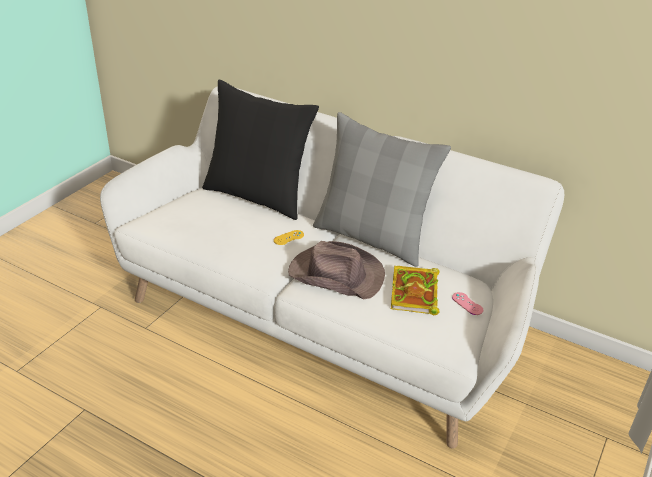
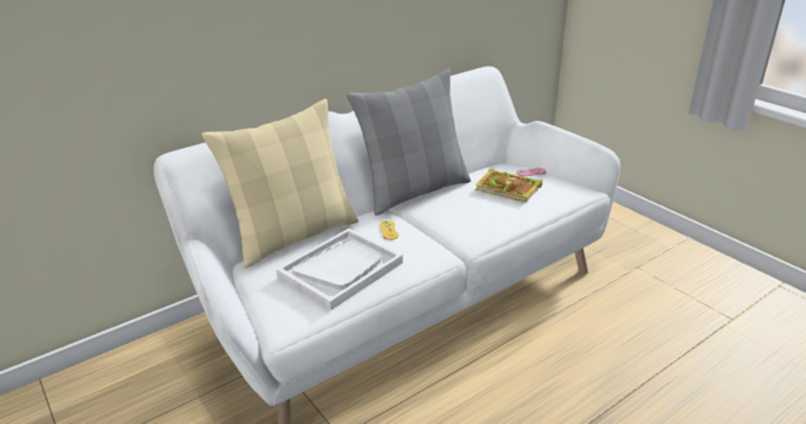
camera: 65 degrees left, 5 degrees down
black pillow [202,80,319,220] -> beige pillow [202,99,359,268]
brown hat [288,241,385,300] -> none
none -> white tray [276,228,403,310]

